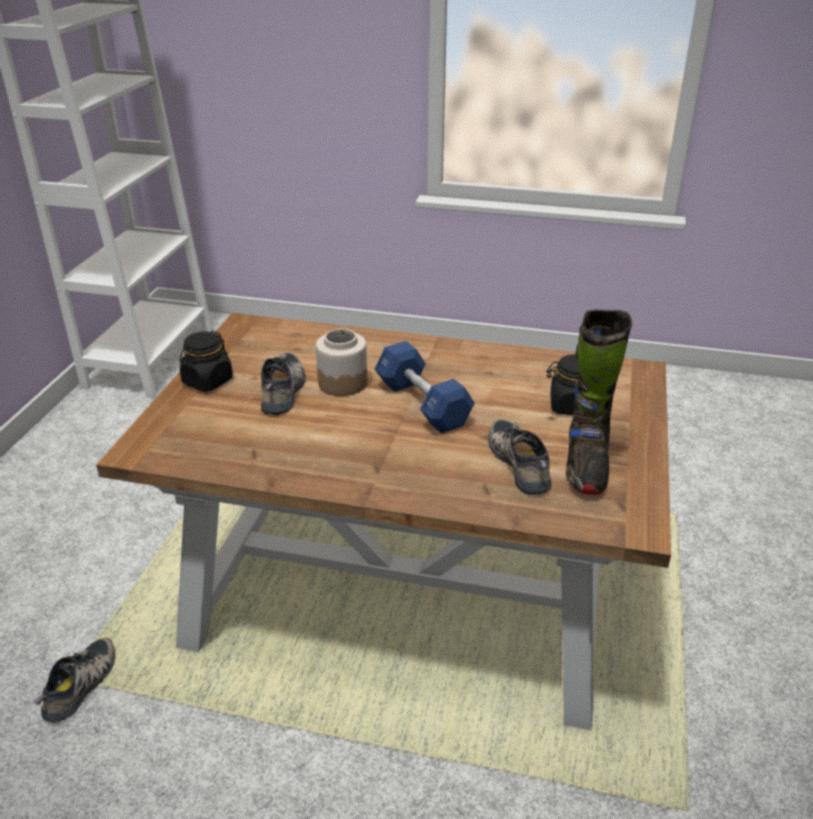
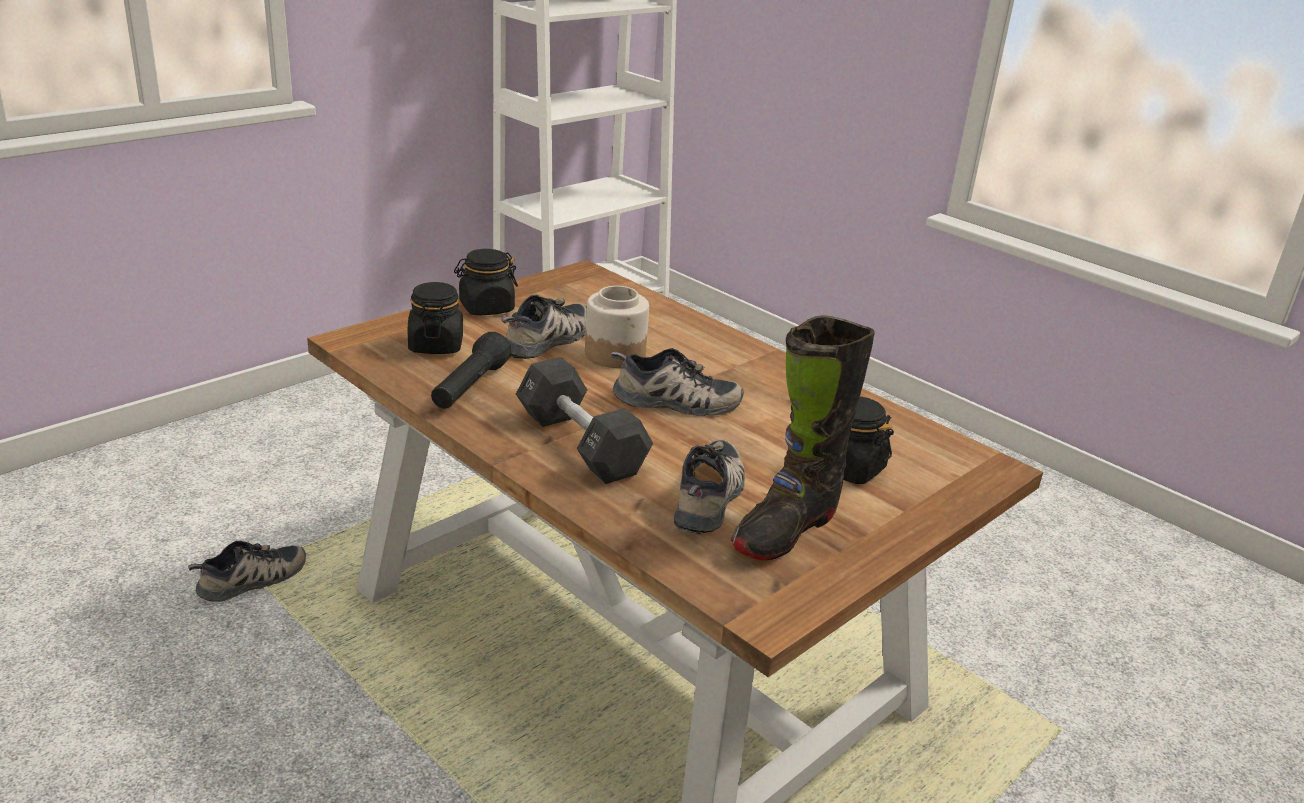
camera: 30 degrees right, 5 degrees down
blue dumbbell [375,341,475,434] -> shoe [611,348,744,416]
none -> black jar [408,282,463,354]
none -> black flashlight [431,332,512,408]
none -> black dumbbell [516,357,653,484]

